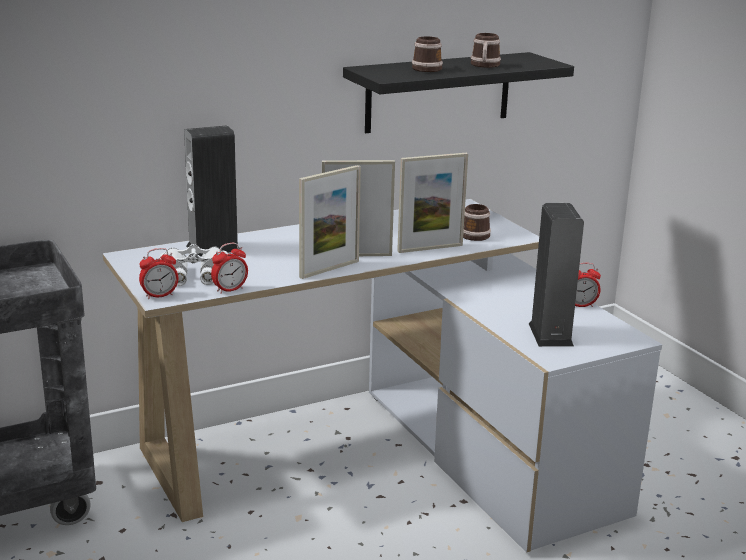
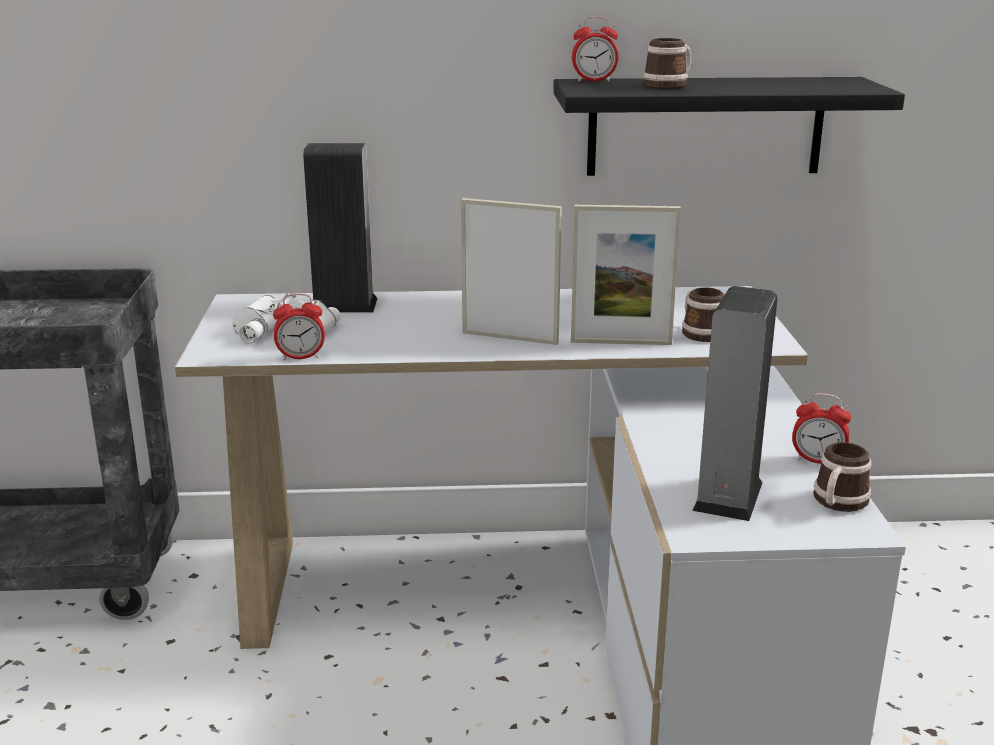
camera: 25 degrees right, 0 degrees up
alarm clock [139,248,178,299] -> alarm clock moved to [572,16,619,82]
picture frame [299,165,361,279] -> none
mug [471,33,501,68] -> mug moved to [813,442,872,512]

